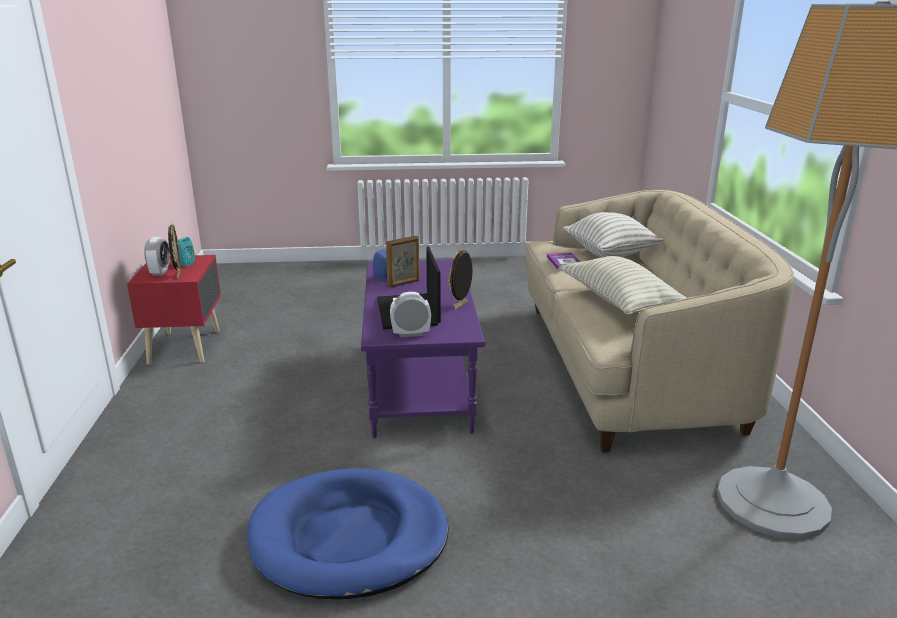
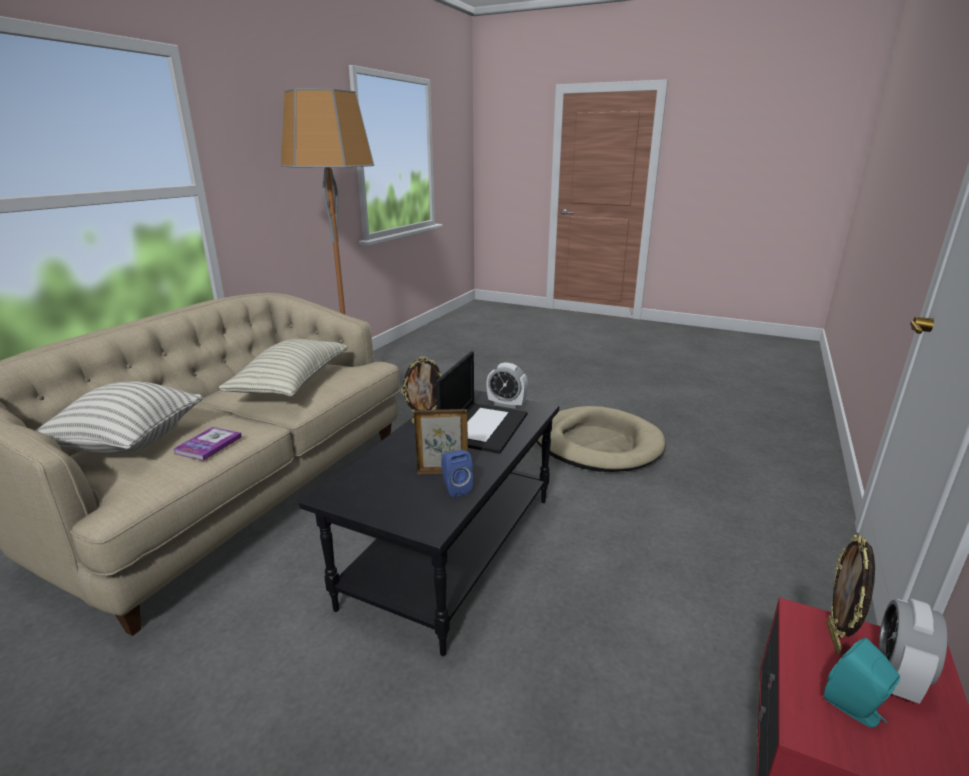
camera: 150 degrees left, 0 degrees up
blue dog bed [247,468,449,600] -> beige dog bed [536,406,666,472]
purple coffee table [361,260,485,438] -> black coffee table [299,390,559,656]

